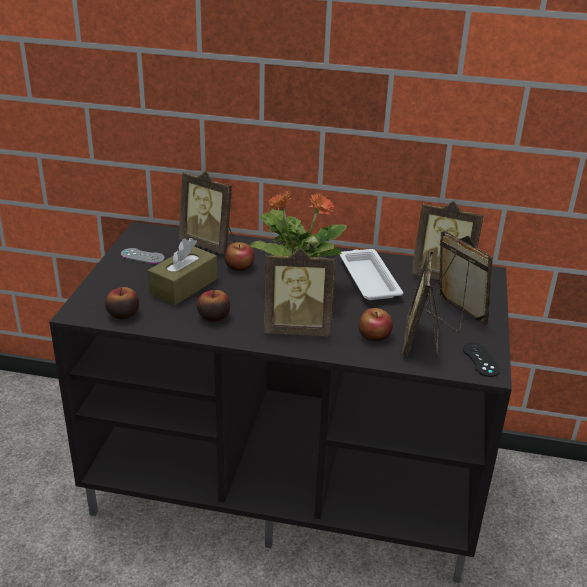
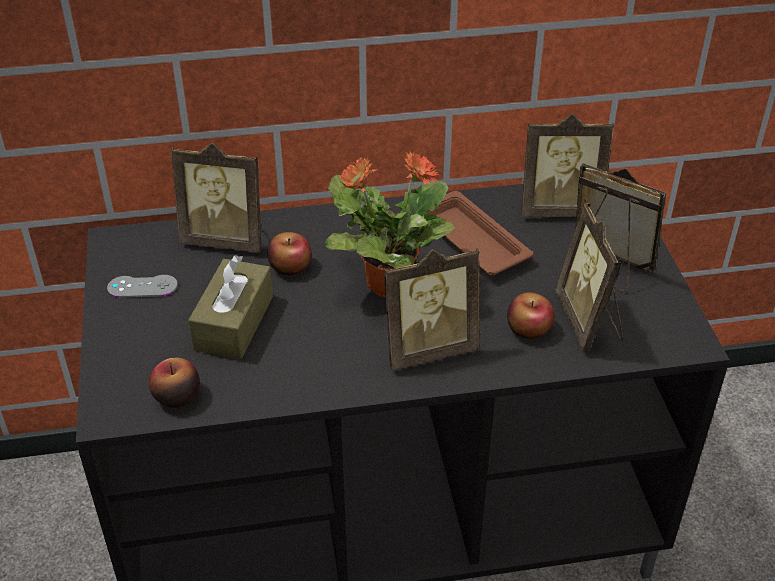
camera: 20 degrees left, 10 degrees up
apple [197,290,230,322] -> none
white tray [340,249,403,300] -> brown tray [426,191,533,276]
black game controller [463,343,501,377] -> none

